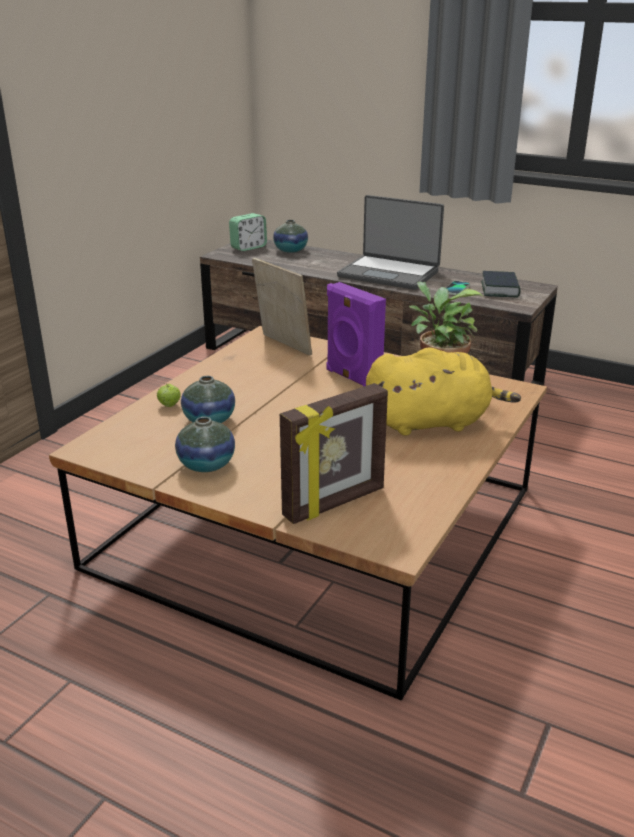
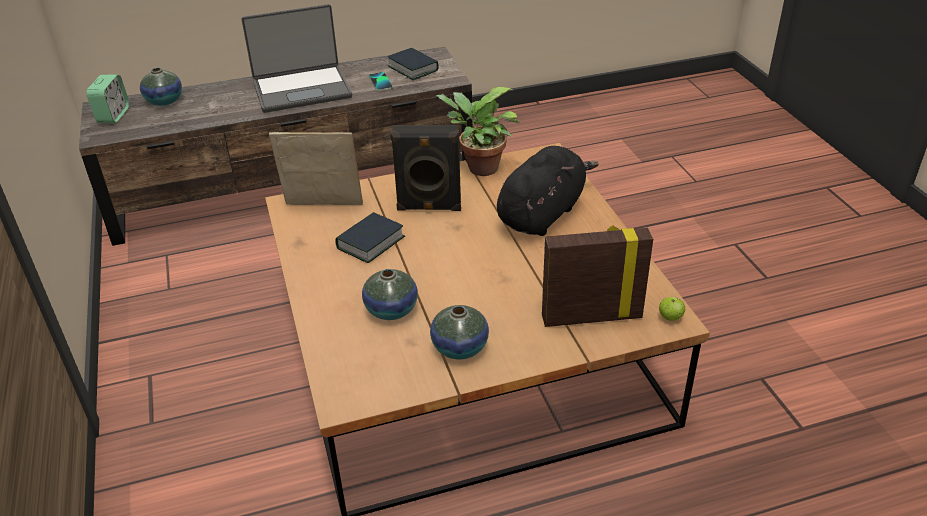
camera: 45 degrees left, 10 degrees up
apple [157,383,181,407] -> apple moved to [659,297,685,321]
picture frame [280,383,388,524] -> picture frame turned 105 degrees counterclockwise [542,225,653,327]
purple speaker [326,282,386,386] -> black speaker [390,125,461,211]
yellow plush toy [366,347,521,436] -> black plush toy [497,146,599,236]
none -> book [335,212,405,263]

